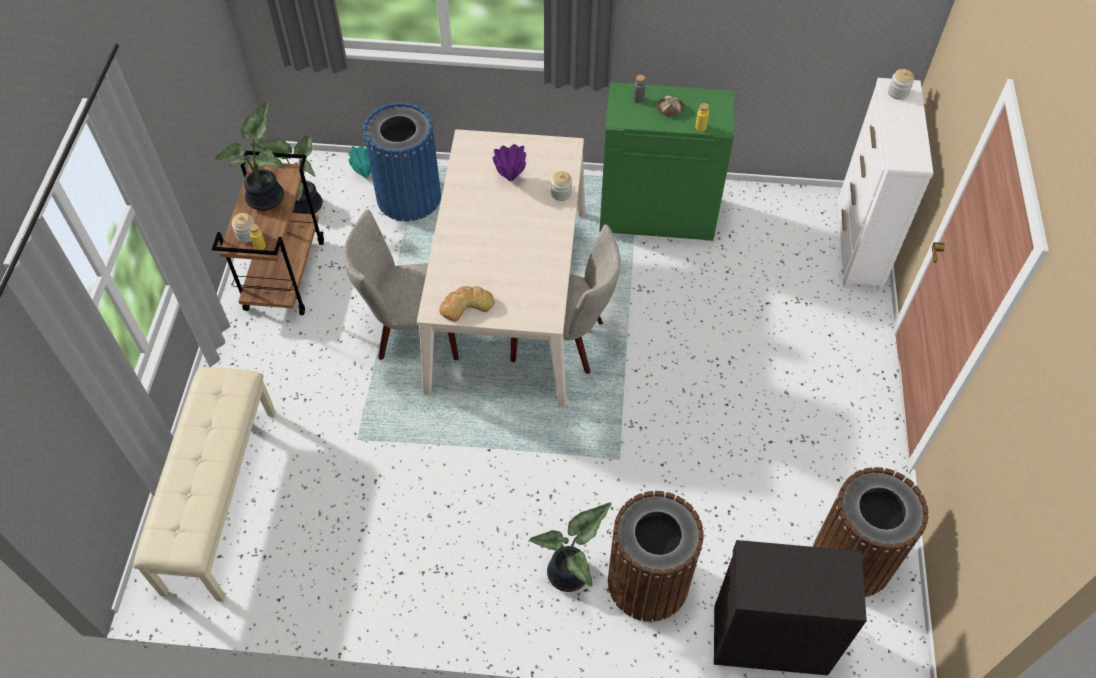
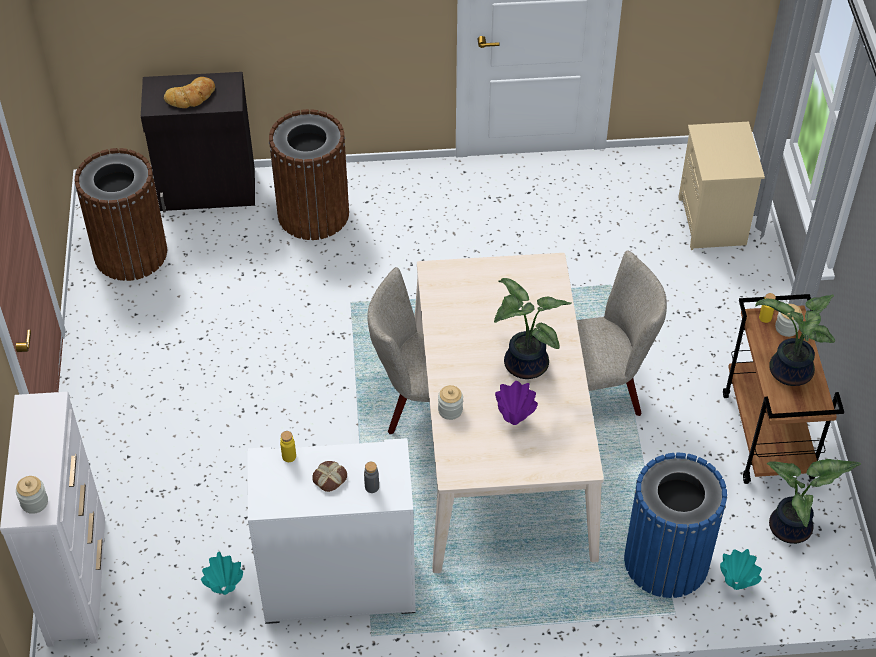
camera: 170 degrees right, 5 degrees down
beige bench [133,367,276,602] -> beige nightstand [678,122,765,250]
bread [439,286,495,322] -> bread moved to [164,77,215,108]
potted plant [529,502,612,592] -> potted plant moved to [494,278,572,379]
green cabinet [599,82,734,241] -> white cabinet [247,438,416,624]
none -> turquoise vase [201,552,243,595]

